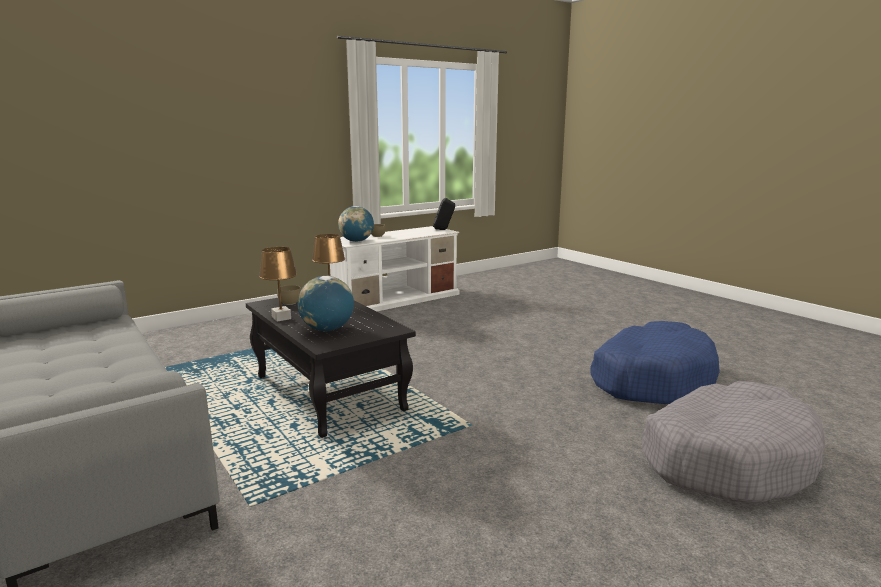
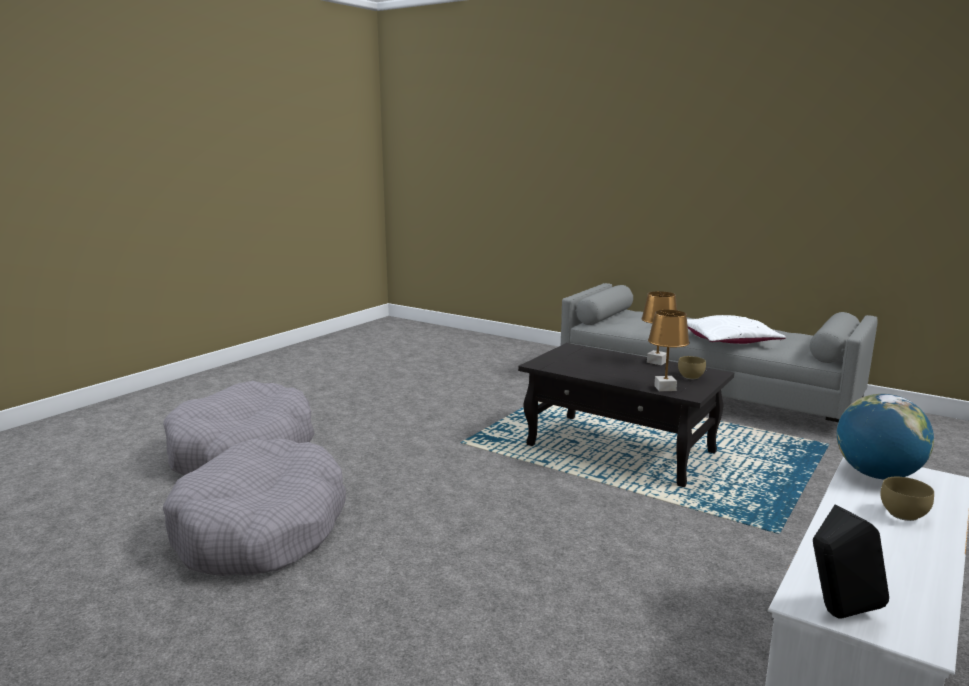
camera: 160 degrees right, 0 degrees up
globe [298,276,354,331] -> none
blue dog bed [590,321,720,404] -> grey dog bed [163,438,346,576]
none -> white pillow [687,315,786,344]

